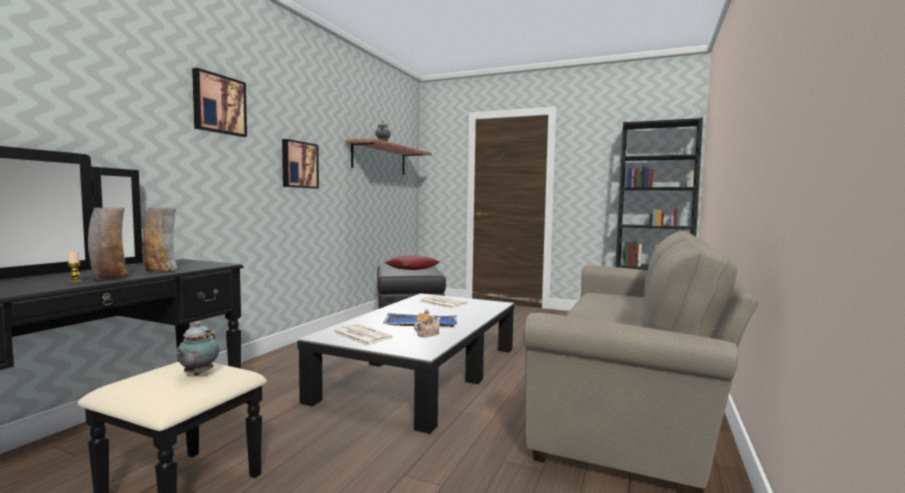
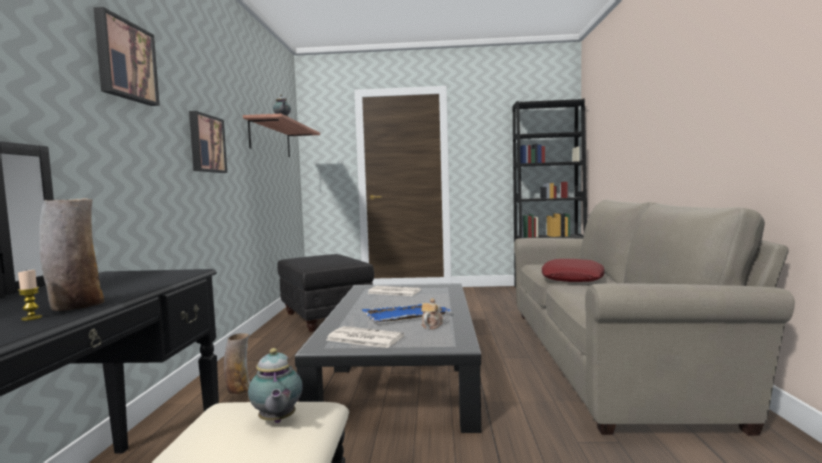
camera: 20 degrees left, 0 degrees up
vase [142,208,177,272] -> vase moved to [224,333,250,394]
red pillow [385,255,440,270] -> red pillow moved to [542,259,604,282]

